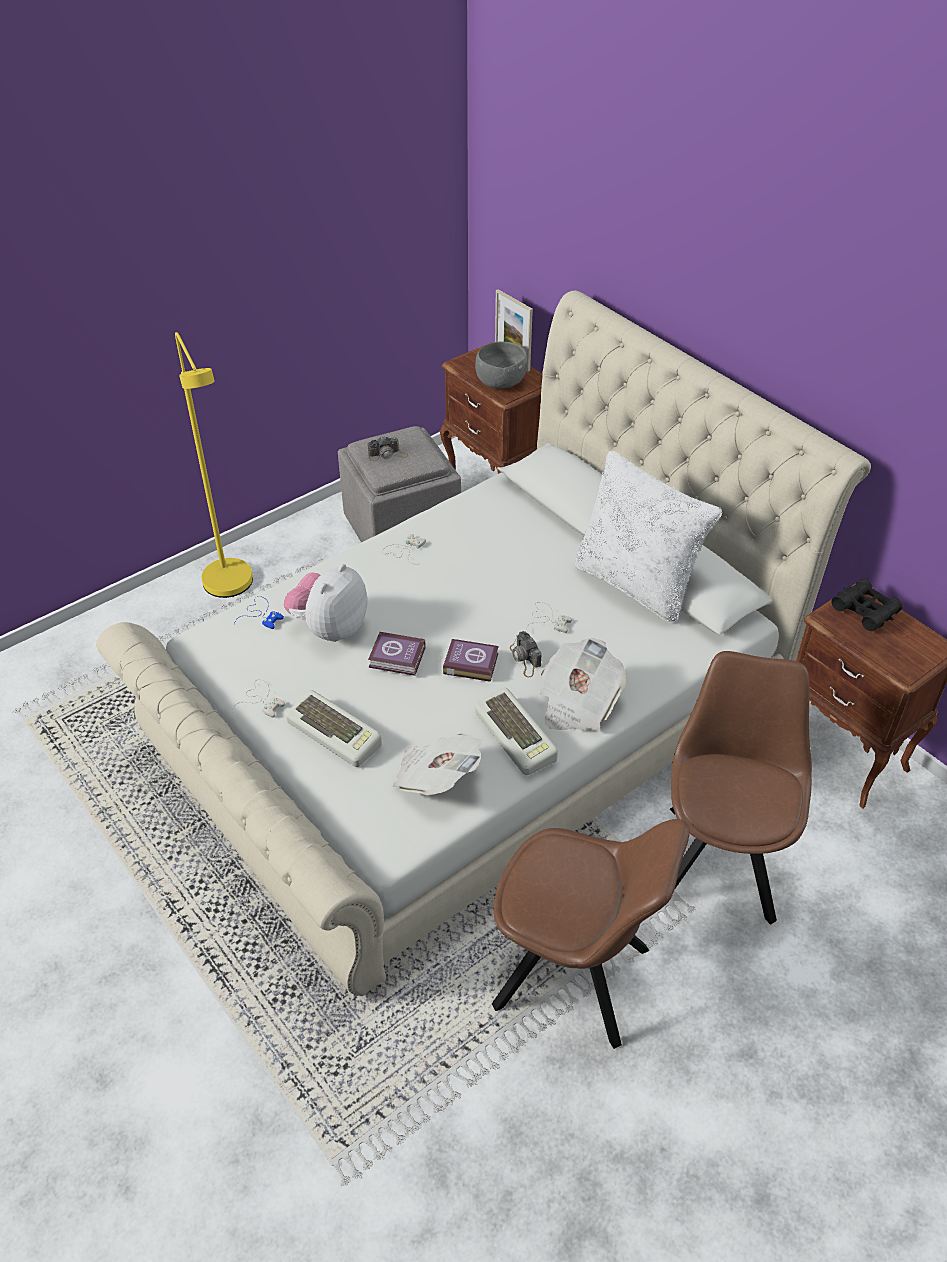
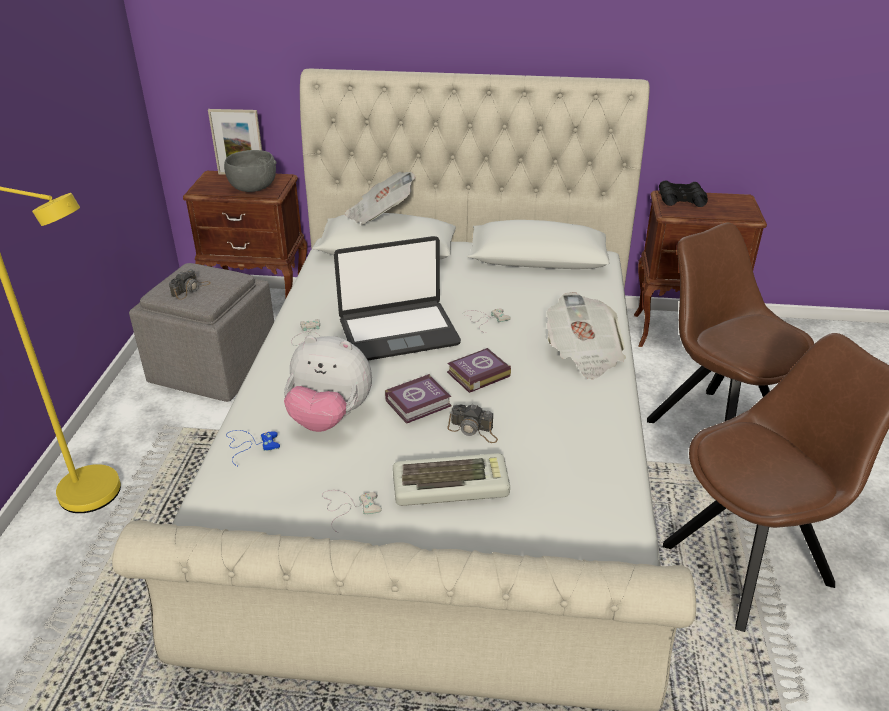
camera: 45 degrees left, 10 degrees down
plush toy [283,564,368,642] -> plush toy turned 60 degrees counterclockwise [284,335,372,432]
newspaper [392,733,482,795] -> newspaper moved to [345,172,416,225]
keyboard [475,688,558,775] -> none
camera [510,631,542,678] -> camera moved to [447,404,498,443]
white pillow [575,451,722,622] -> none
none -> laptop [334,236,461,360]

